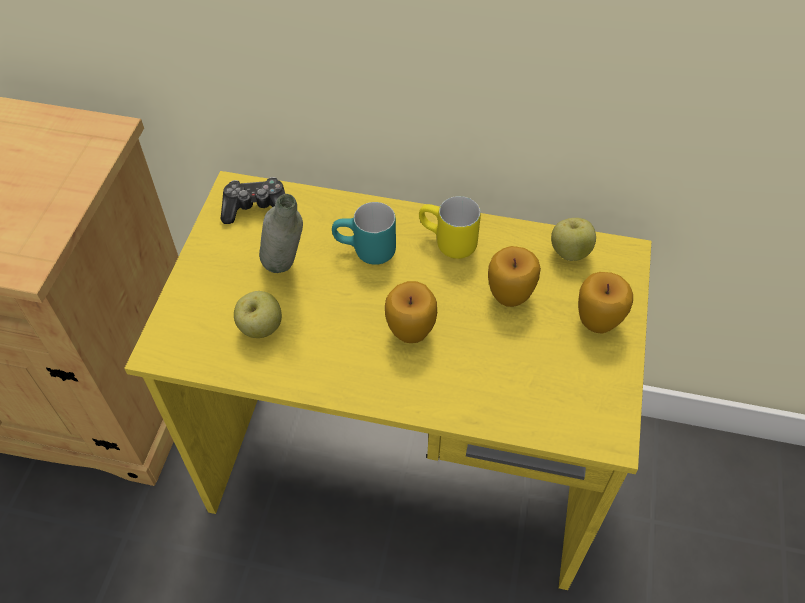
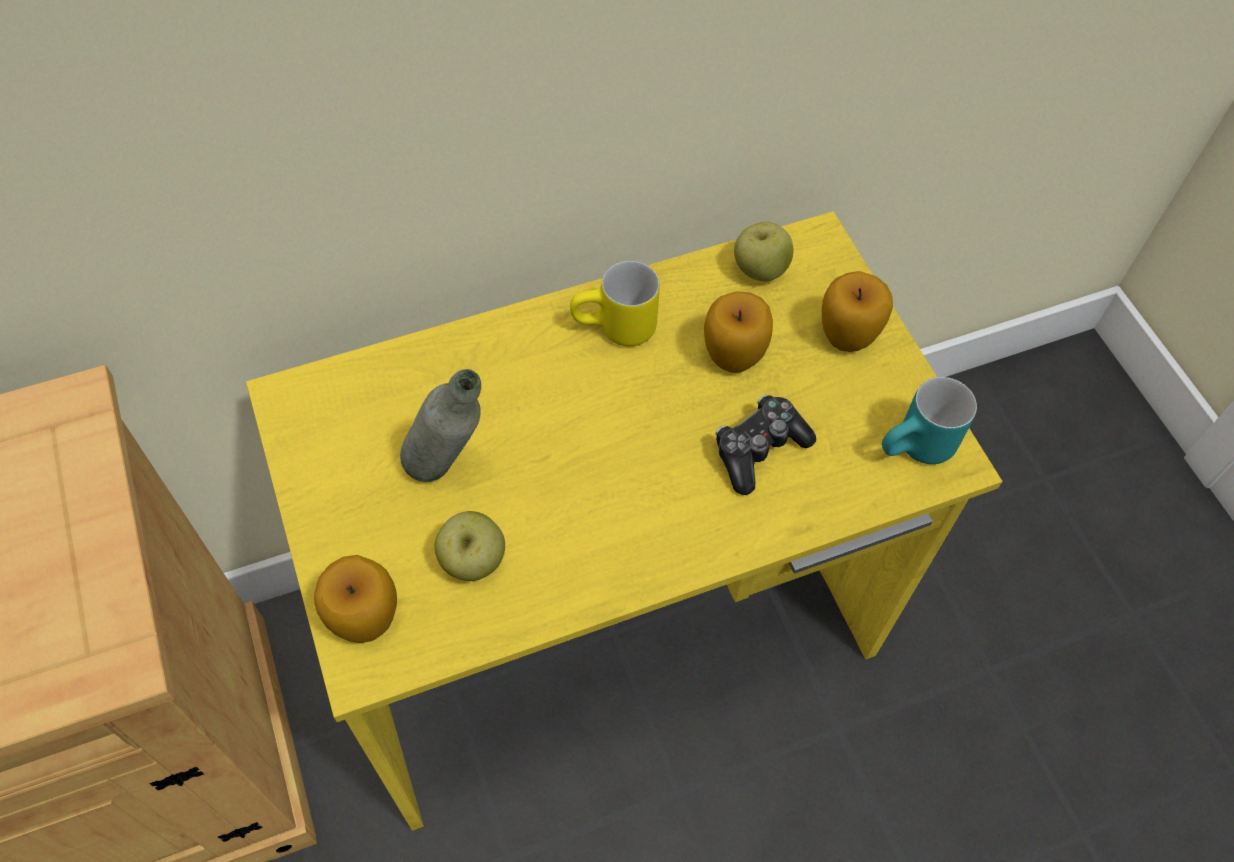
camera: 35 degrees left, 5 degrees up
game controller [221,177,285,224] -> game controller moved to [716,395,816,495]
turquoise mug [332,202,396,265] -> turquoise mug moved to [882,377,977,464]
apple [385,281,437,343] -> apple moved to [314,555,397,643]

